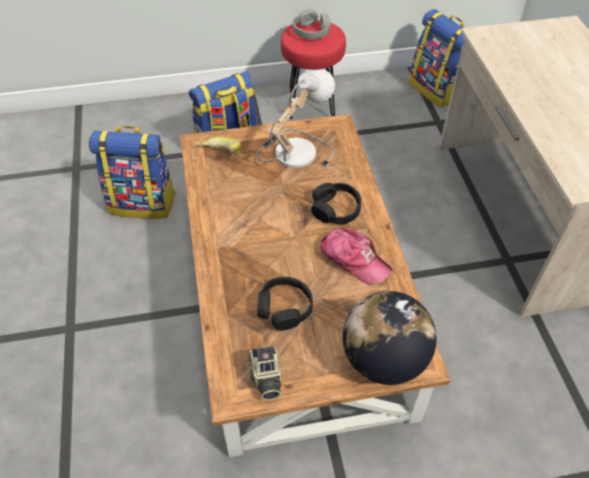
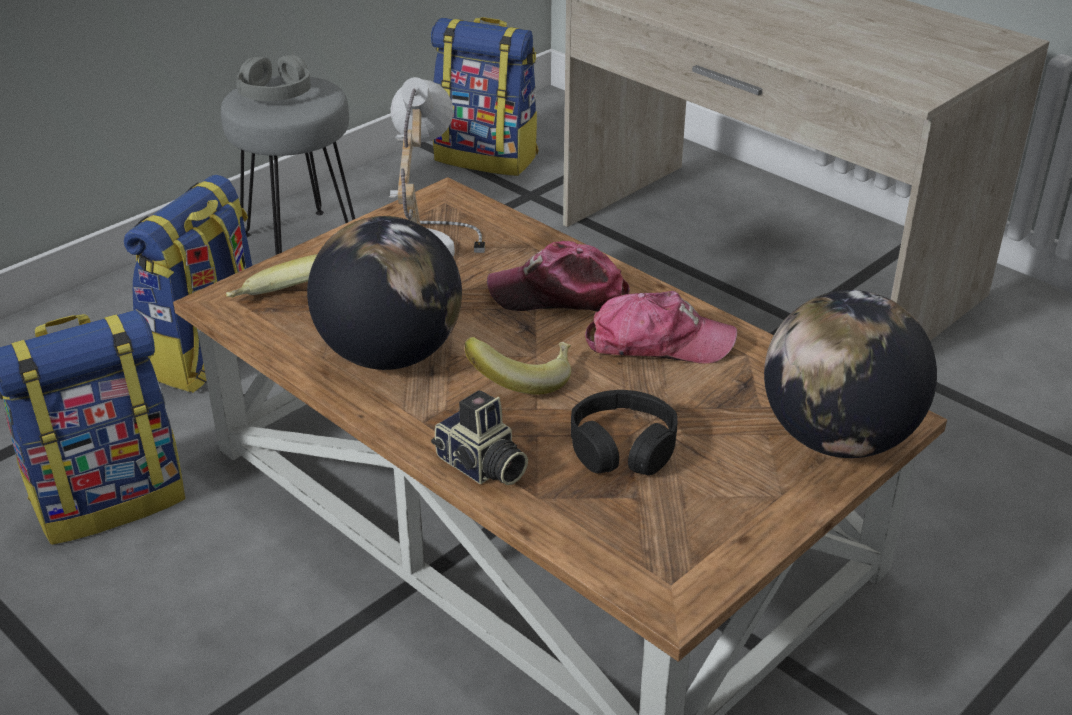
camera: 35 degrees left, 15 degrees down
camera [249,346,281,401] -> camera moved to [431,390,528,485]
red stool [281,20,346,119] -> grey stool [221,76,355,255]
black headphones [311,183,361,225] -> cap [487,241,630,312]
none -> globe [307,216,462,370]
none -> banana [465,337,571,395]

